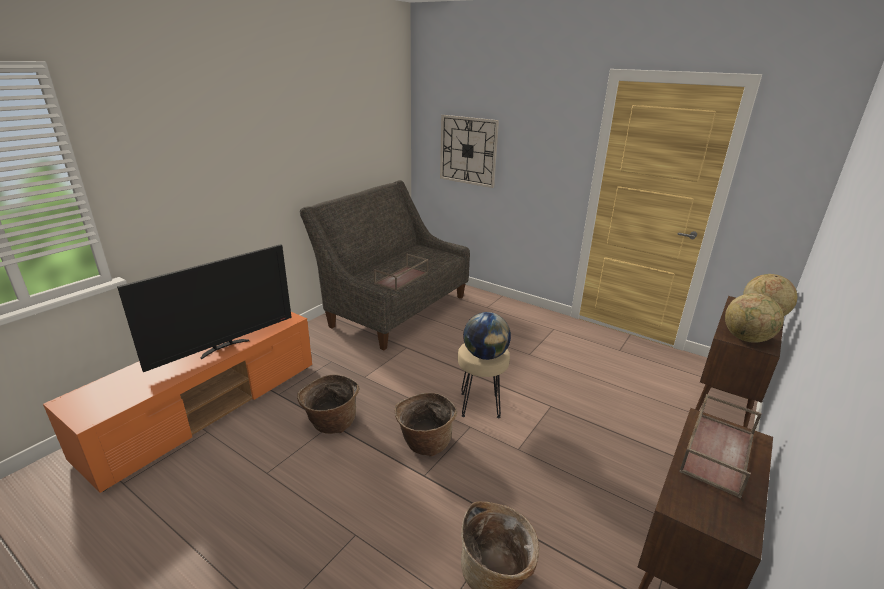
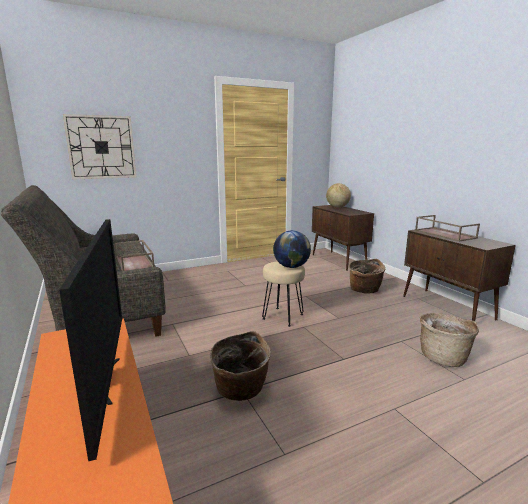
camera: 60 degrees left, 10 degrees down
basket [395,393,457,457] -> basket moved to [349,259,386,293]
globe [725,293,784,343] -> none

